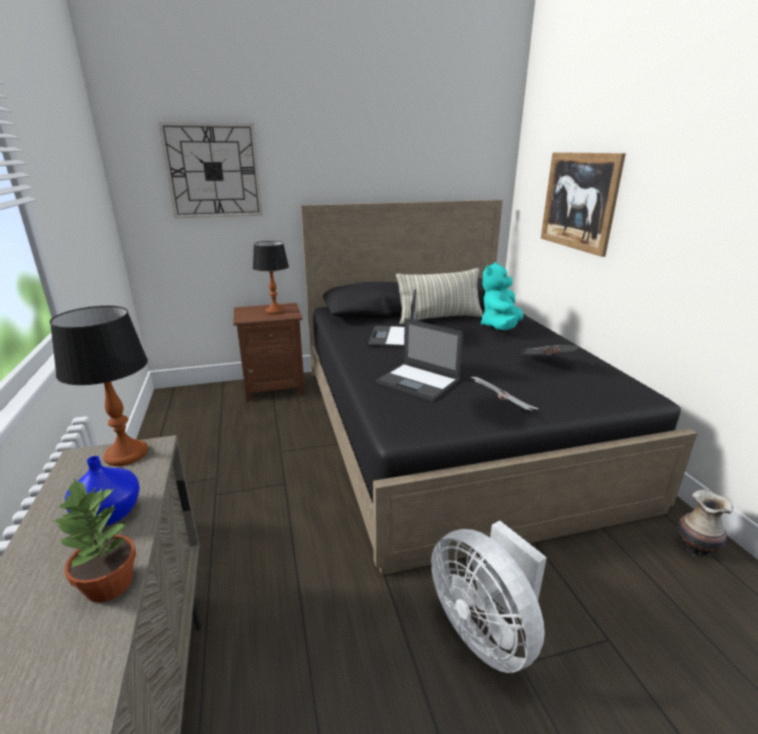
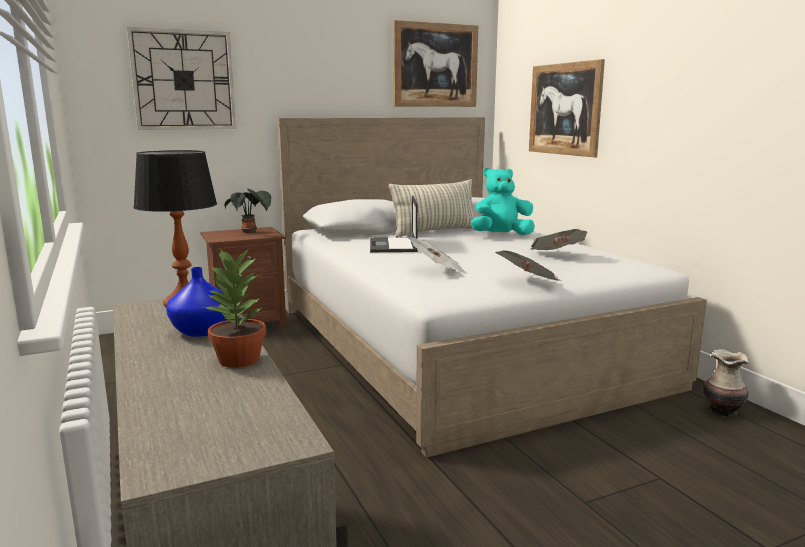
camera: 10 degrees left, 10 degrees down
table lamp [253,241,289,314] -> potted plant [224,188,271,233]
black bed [301,200,697,575] -> white bed [278,117,707,458]
laptop [376,318,463,401] -> newspaper [405,236,468,274]
white fan [431,520,547,673] -> none
turquoise plush toy [481,262,523,330] -> turquoise plush toy turned 60 degrees clockwise [471,167,535,235]
none -> picture [393,20,478,107]

